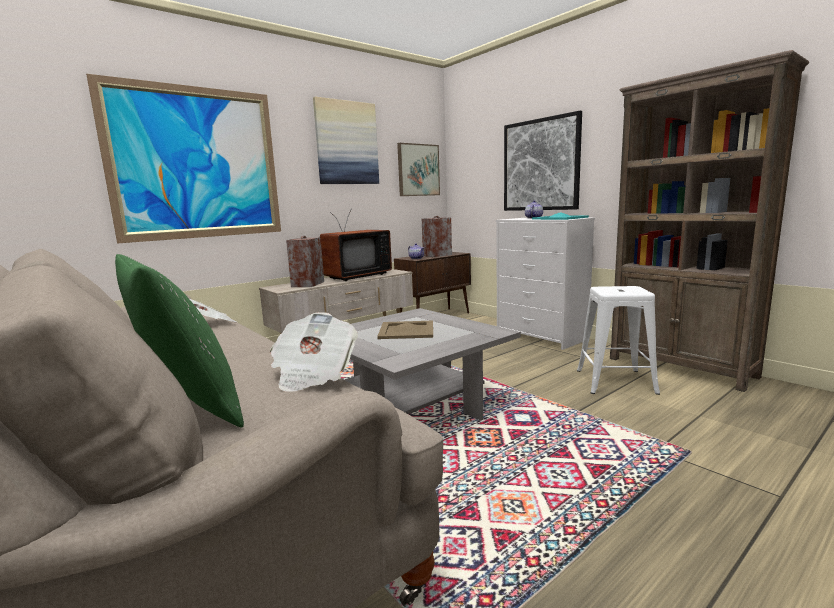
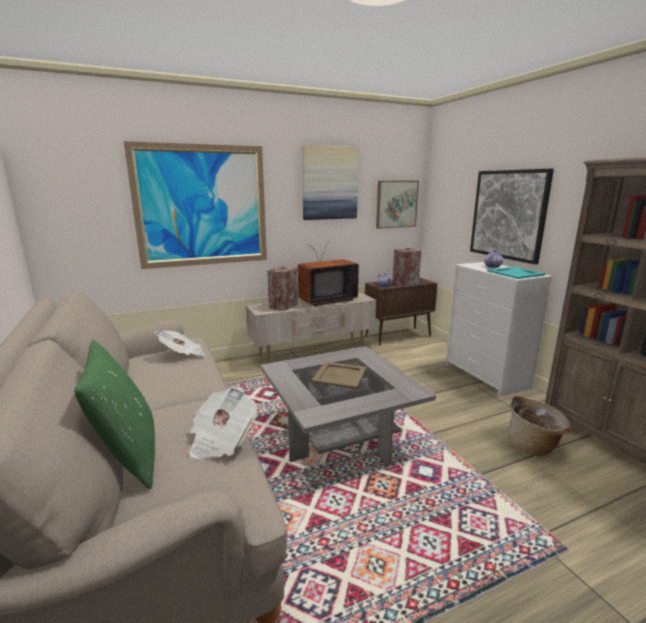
camera: 15 degrees right, 5 degrees up
white stool [577,286,660,395] -> basket [509,396,570,456]

